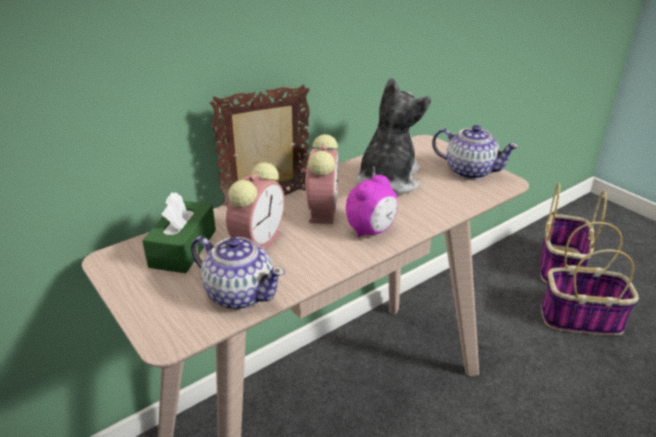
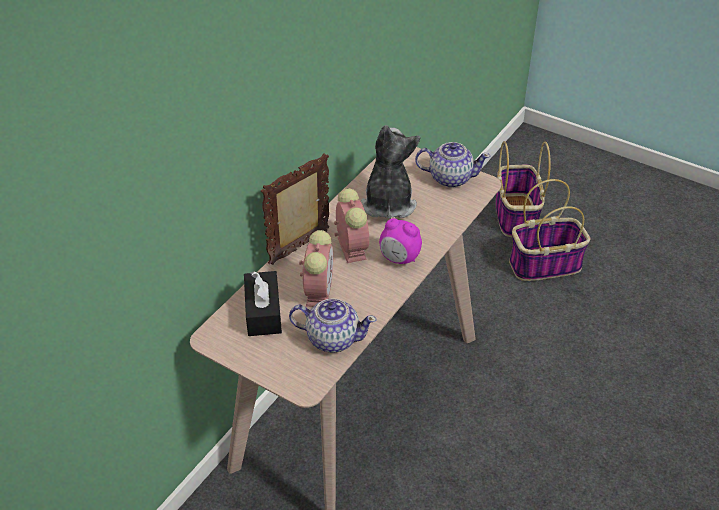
camera: 20 degrees left, 10 degrees up
green tissue box [142,192,216,273] -> black tissue box [244,271,282,336]
alarm clock [346,175,398,238] -> alarm clock turned 90 degrees clockwise [379,218,422,264]

